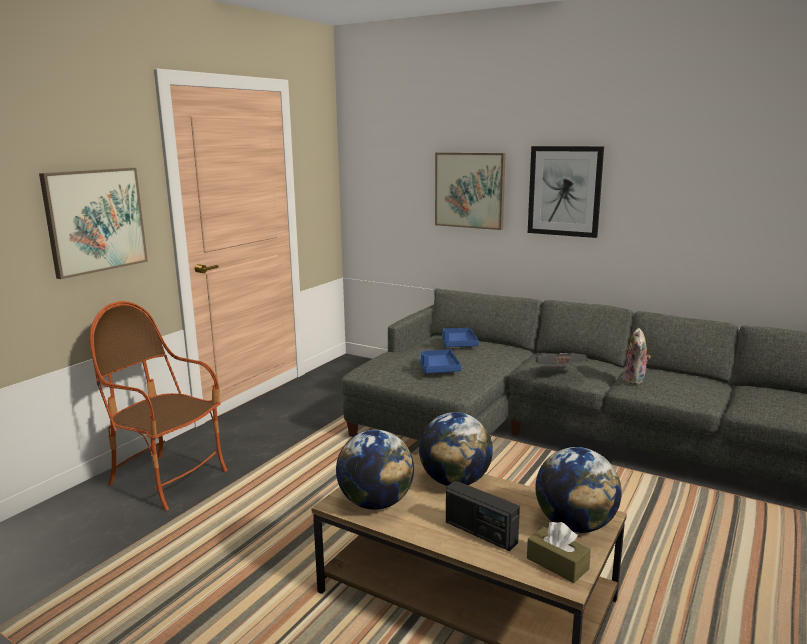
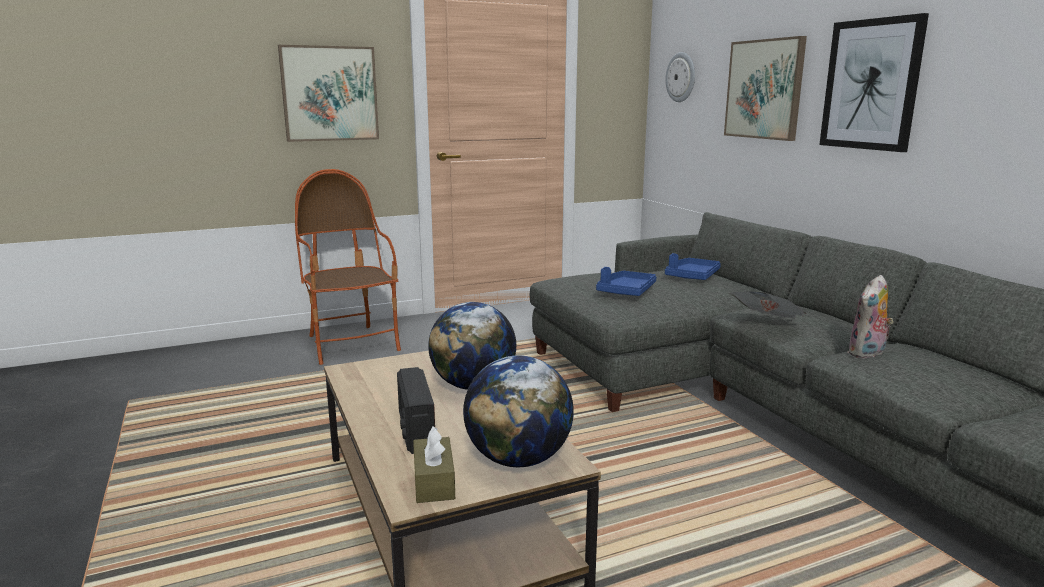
camera: 35 degrees right, 0 degrees up
globe [336,430,414,510] -> none
none -> wall clock [665,52,695,102]

